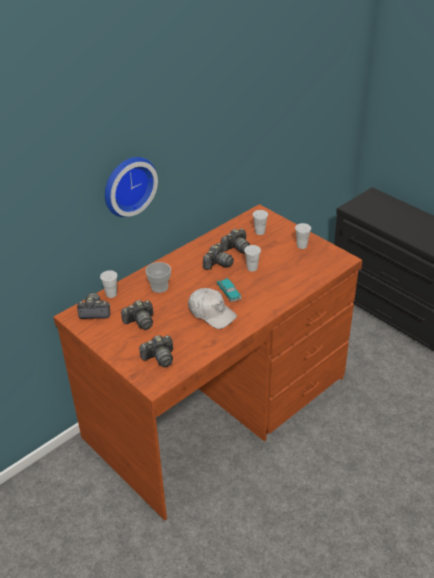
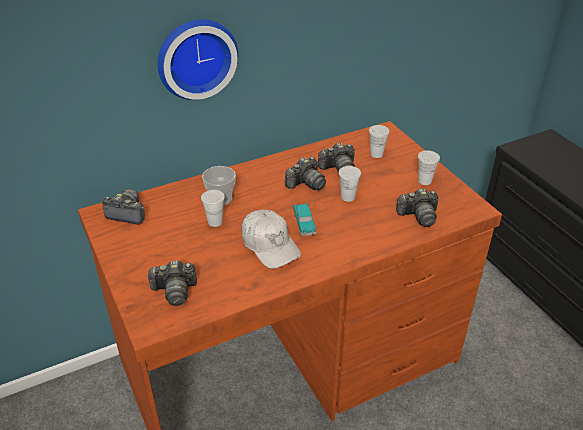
camera: 15 degrees right, 0 degrees up
white cup [100,270,118,298] -> white cup moved to [201,190,225,227]
camera [121,300,153,330] -> camera moved to [396,188,438,227]

